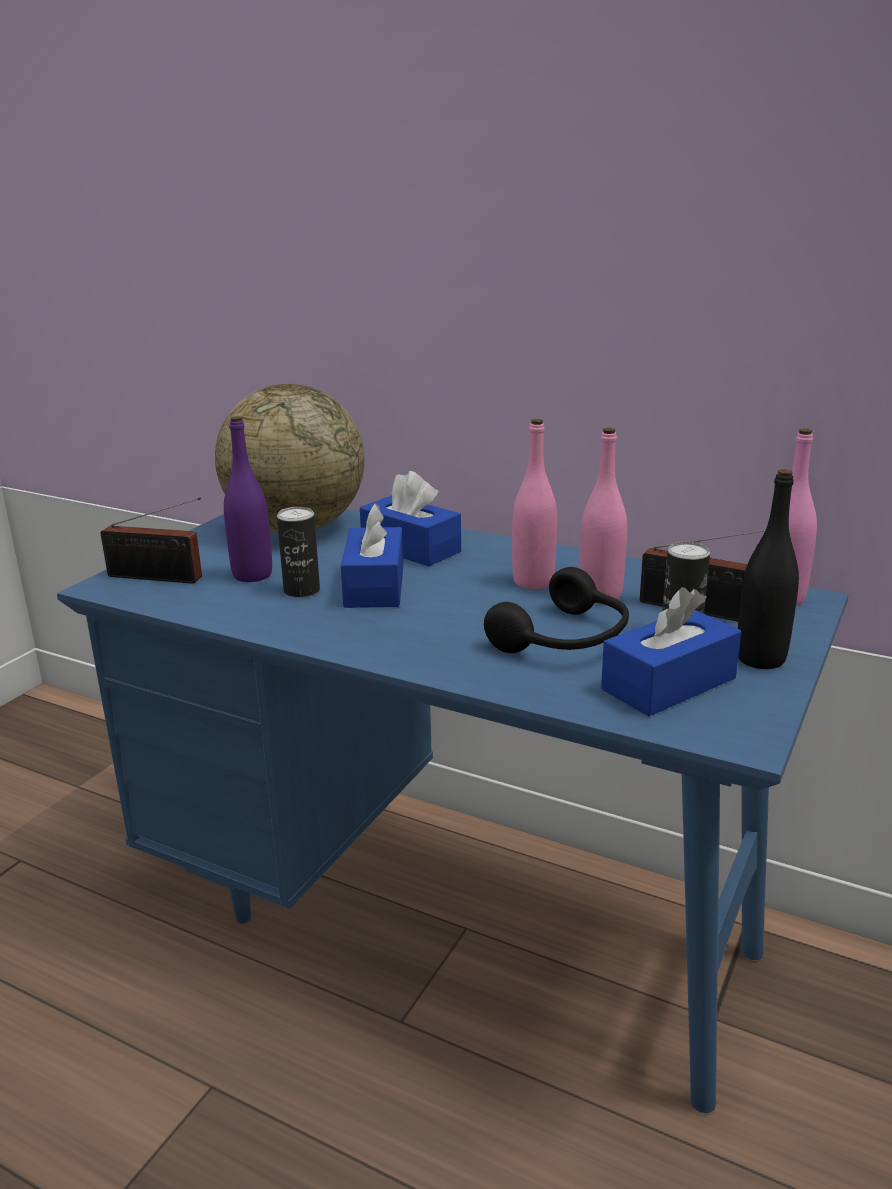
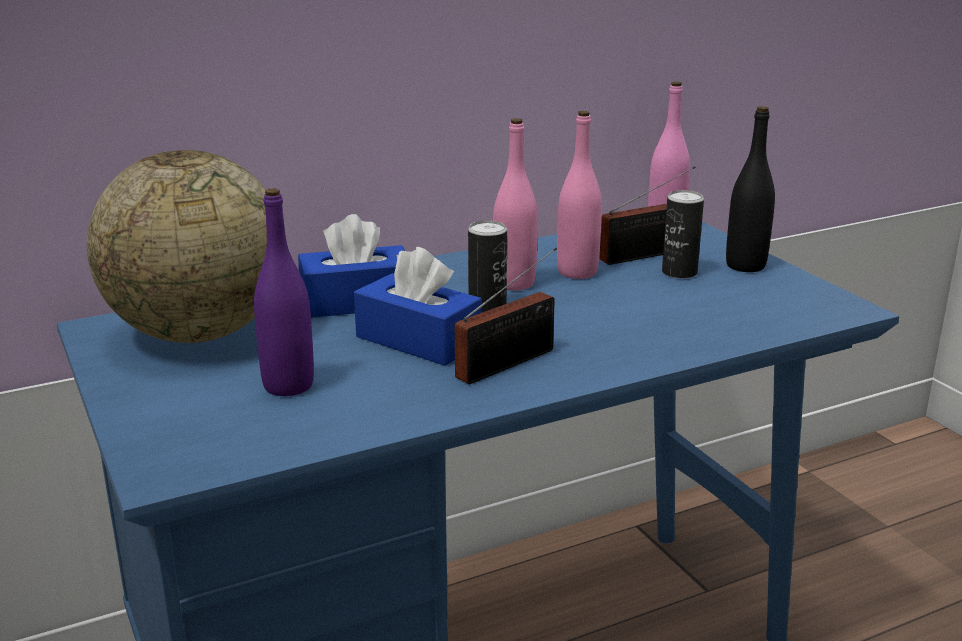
camera: 55 degrees left, 0 degrees up
radio [101,497,202,584] -> radio moved to [455,247,557,384]
can [277,507,320,597] -> can moved to [468,221,507,312]
black headphones [484,567,629,653] -> none
blue tissue box [601,587,741,716] -> none

